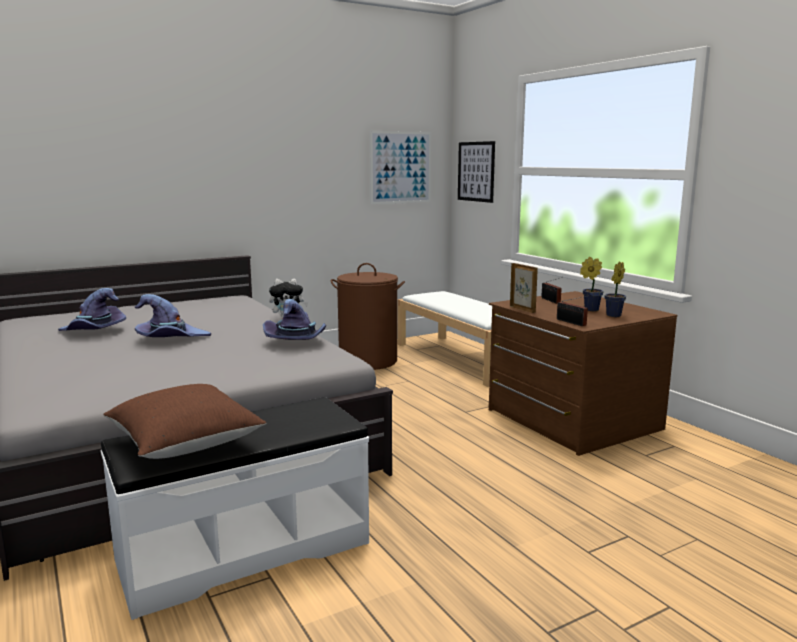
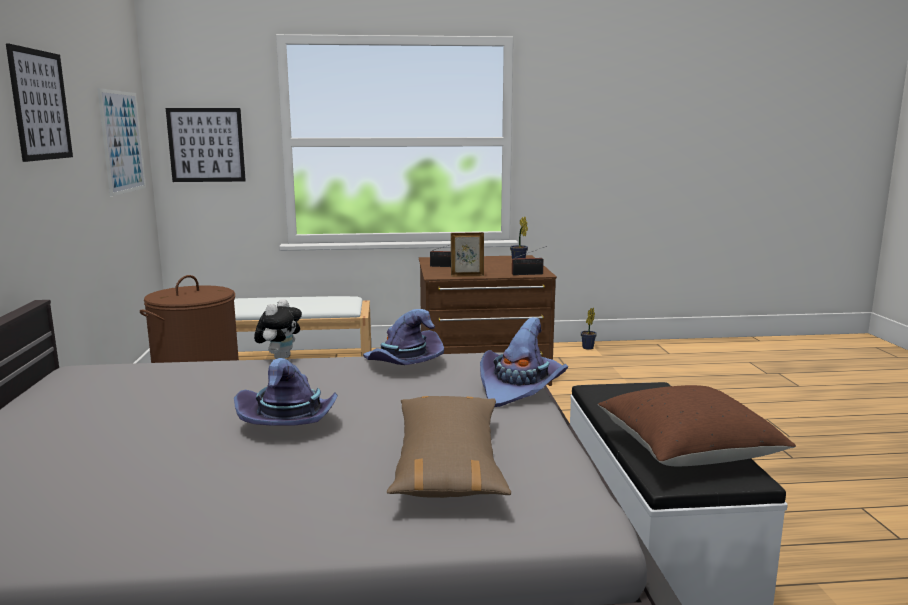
camera: 65 degrees left, 0 degrees up
purple hat [58,288,126,331] -> purple hat moved to [480,317,568,407]
potted plant [580,257,604,311] -> potted plant moved to [581,308,597,350]
none -> picture [6,44,73,162]
none -> brown pillow [387,396,511,498]

